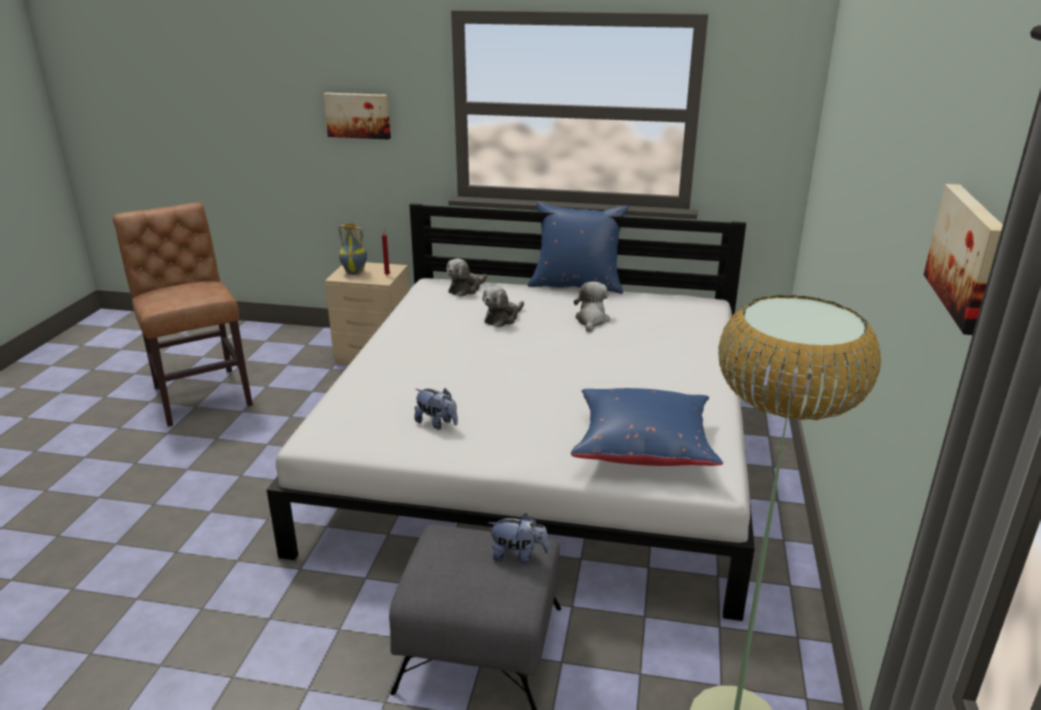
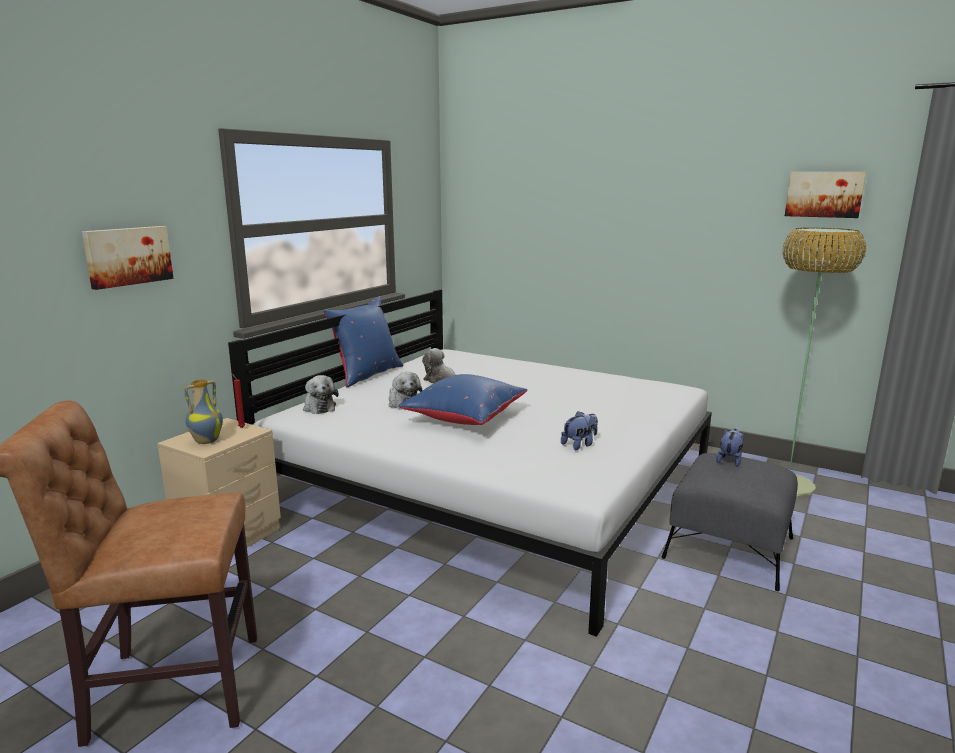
camera: 70 degrees left, 10 degrees down
blue pillow [571,388,723,466] -> blue pillow moved to [398,374,528,425]

